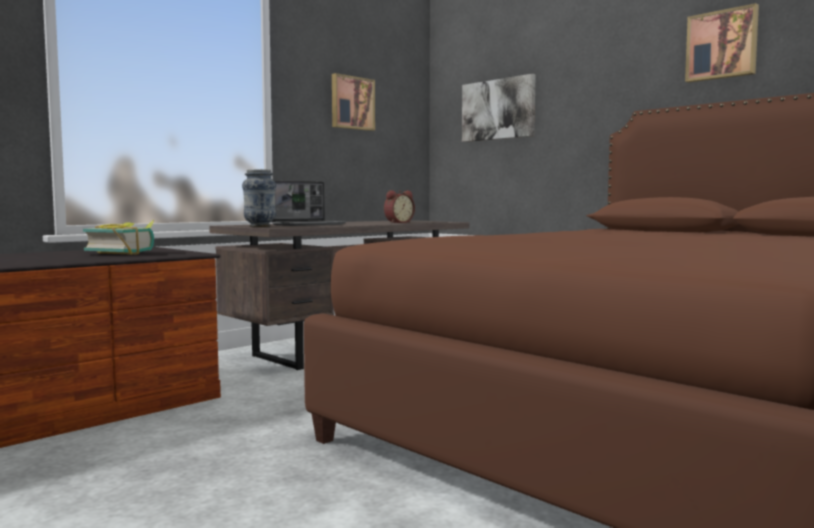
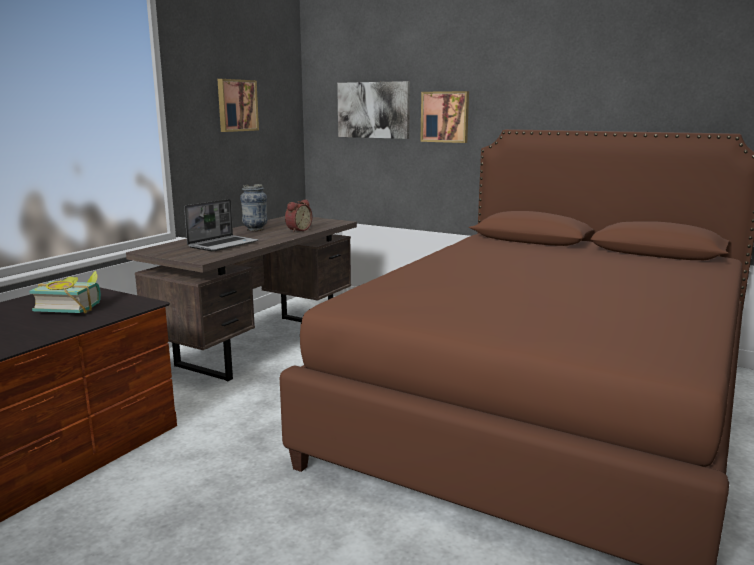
camera: 15 degrees left, 10 degrees up
vase [242,169,276,227] -> vase moved to [240,184,267,231]
picture [685,3,759,83] -> picture moved to [420,91,469,143]

